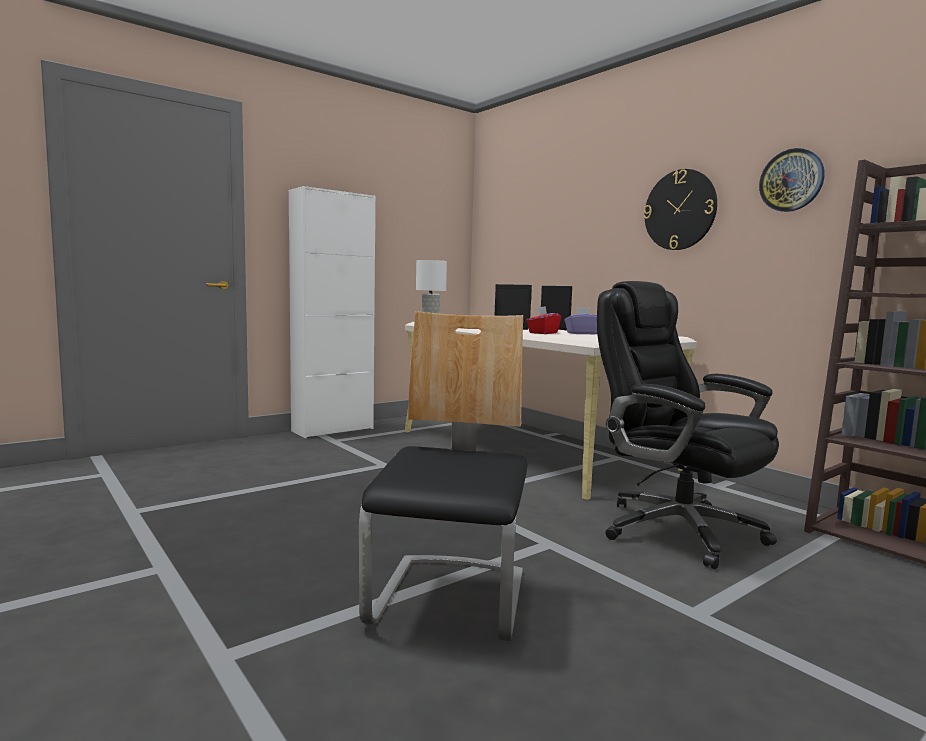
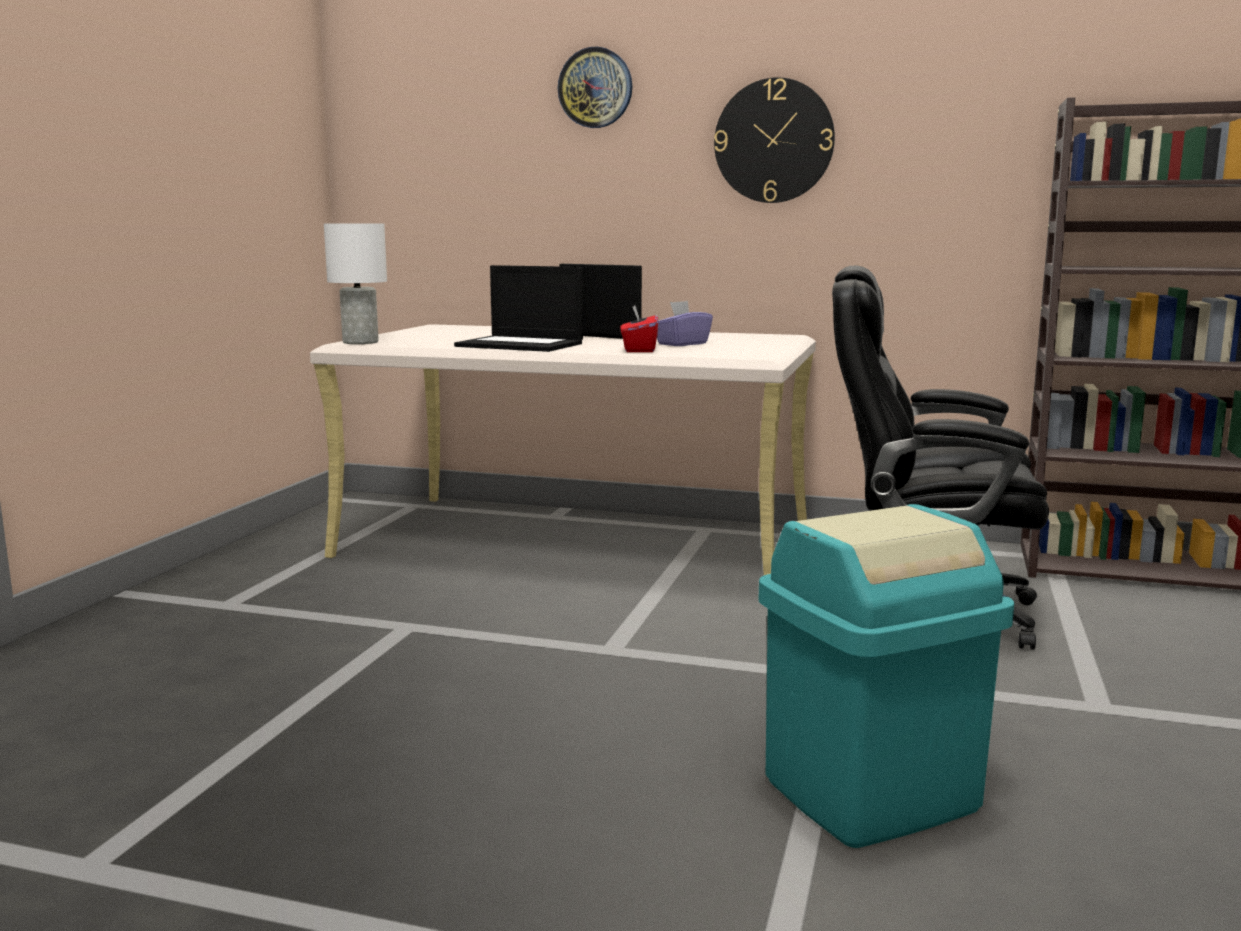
camera: 35 degrees left, 5 degrees up
white cabinet [289,186,375,438] -> none
chair [359,311,528,642] -> turquoise trash can [758,504,1014,848]
wall clock [759,148,825,212] -> wall clock moved to [558,47,632,128]

